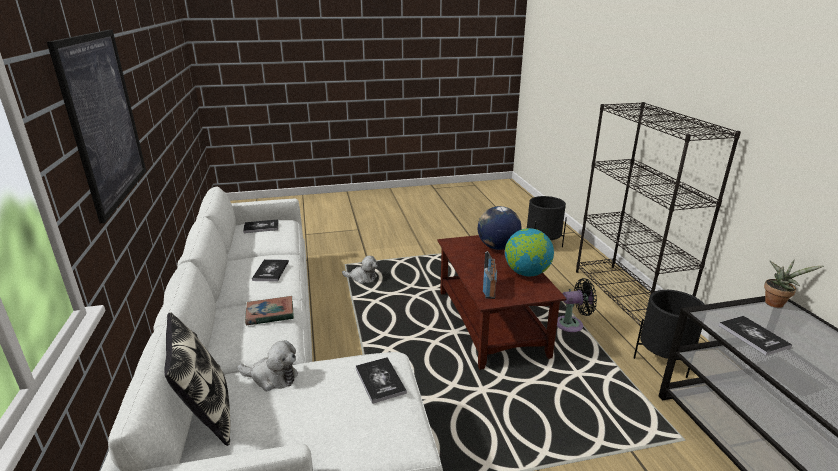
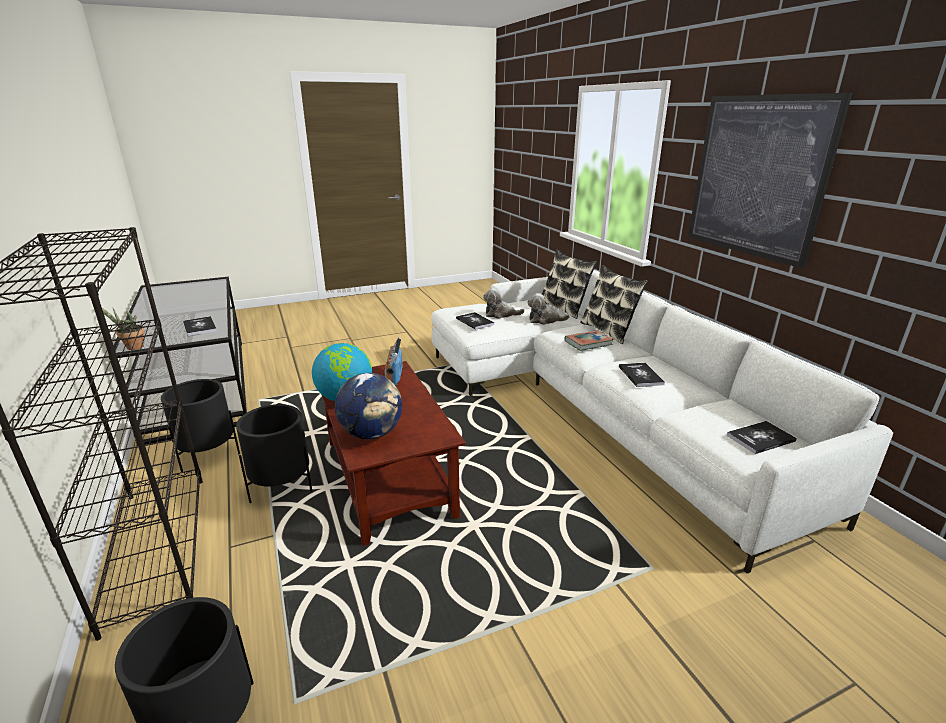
camera: 170 degrees right, 0 degrees up
plush toy [342,256,378,284] -> plush toy moved to [483,288,525,319]
black fan [557,278,597,332] -> black planter [236,404,312,503]
none -> pillow [580,265,648,344]

